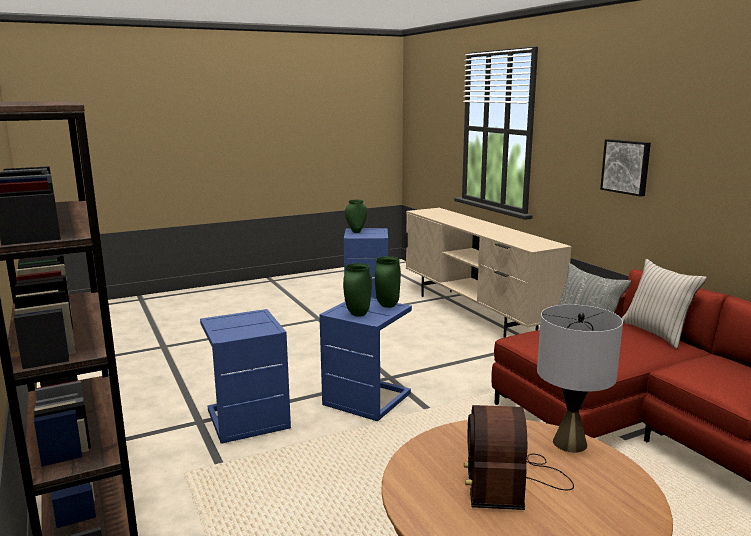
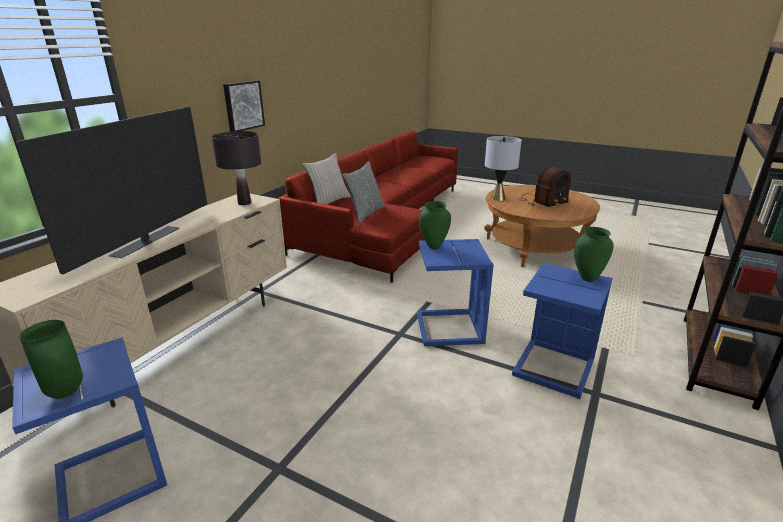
camera: 125 degrees left, 10 degrees up
green vase [343,263,372,317] -> green vase moved to [574,227,614,282]
none -> television [16,107,207,274]
none -> black table lamp [212,131,261,205]

